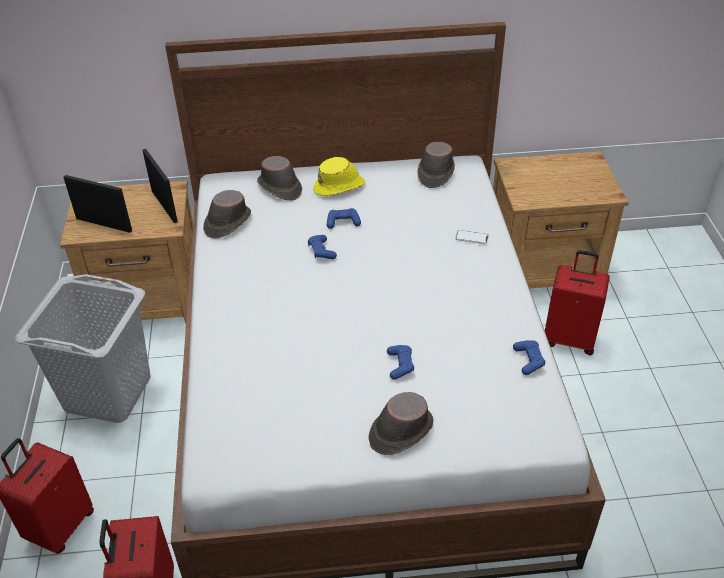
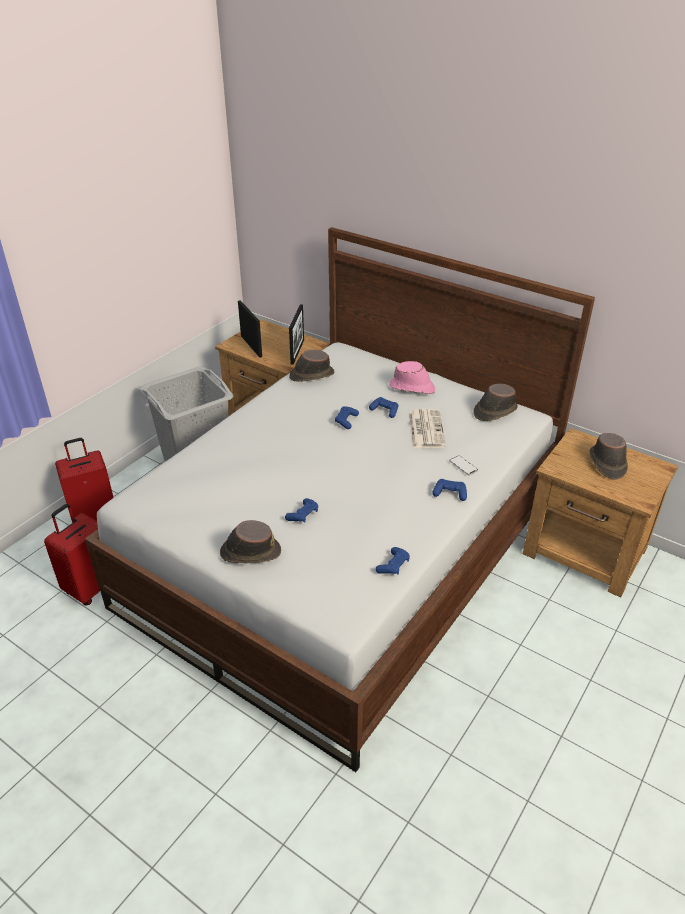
camera: 40 degrees right, 5 degrees down
brown hat [257,156,302,200] -> brown hat moved to [590,433,628,480]
yellow hat [313,157,365,196] -> pink hat [389,361,435,394]
red suitcase [545,250,610,355] -> none
none -> newspaper [409,409,446,448]
none -> blue game controller [432,479,467,501]

